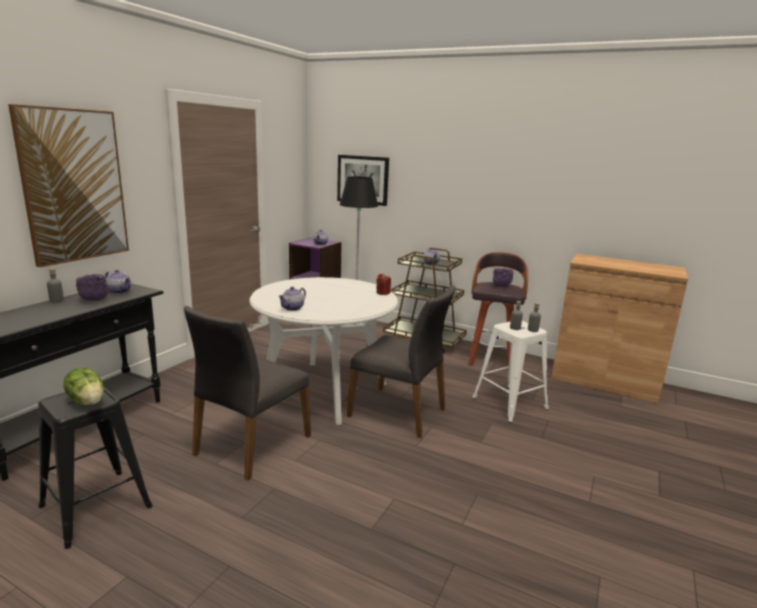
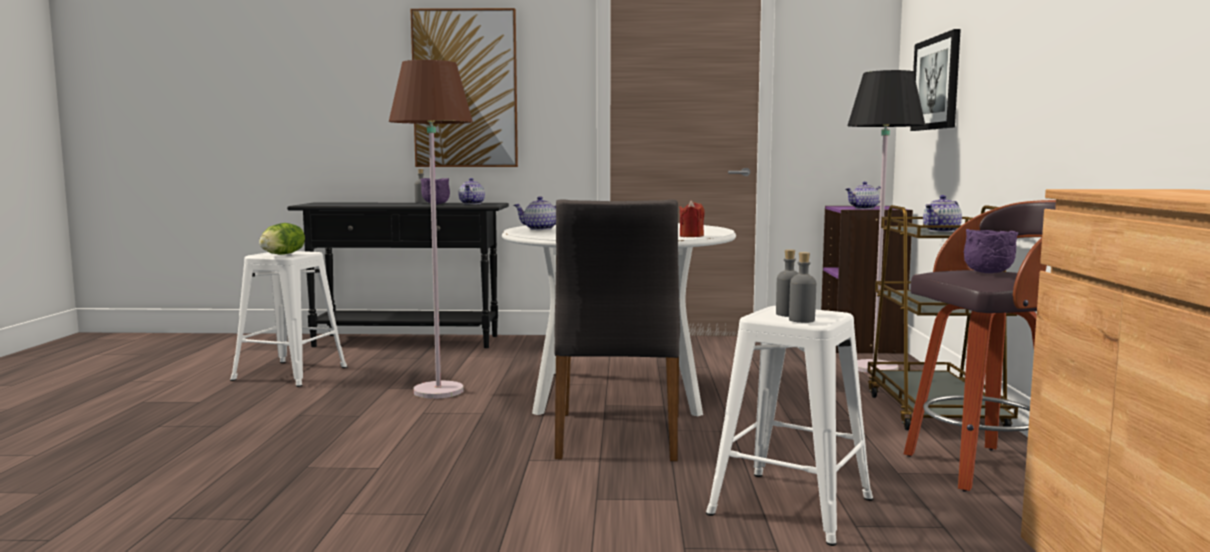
camera: 65 degrees right, 10 degrees down
black stool [38,387,153,549] -> white stool [230,251,347,387]
grey chair [184,306,311,480] -> brown floor lamp [389,60,473,399]

